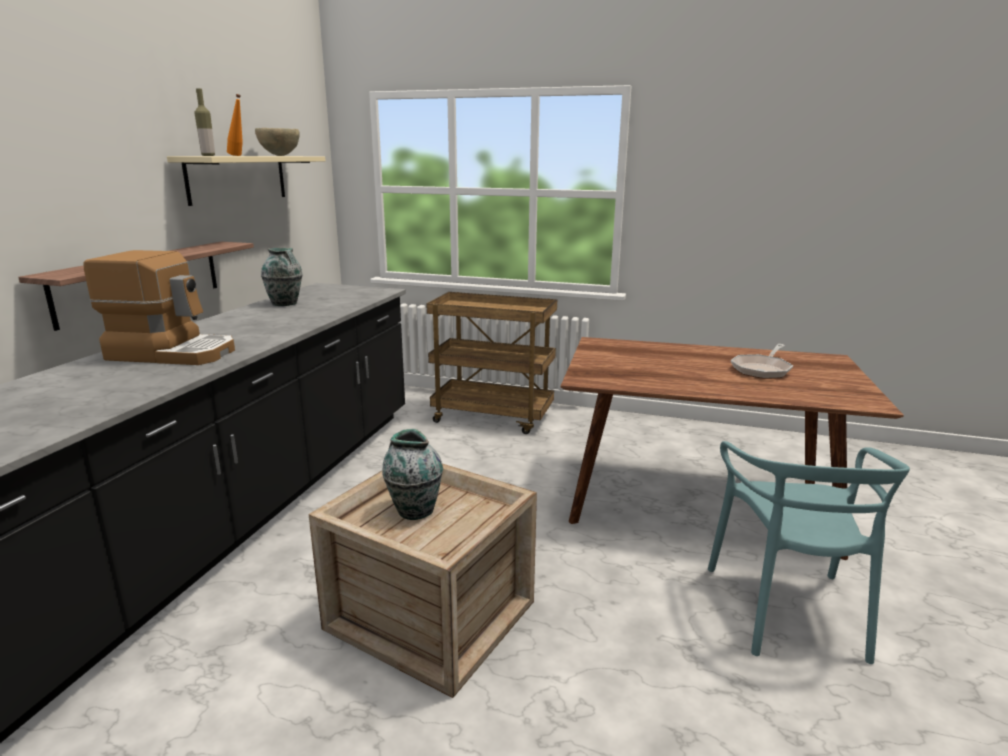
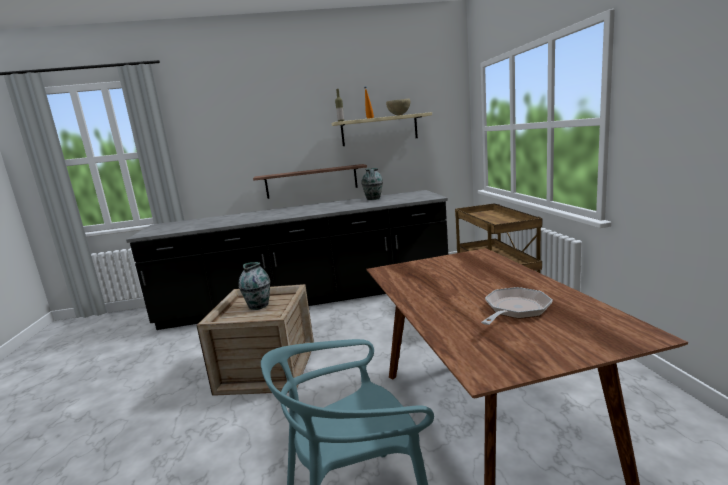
camera: 65 degrees right, 5 degrees down
coffee machine [83,250,235,365] -> none
frying pan [731,344,793,379] -> frying pan turned 120 degrees clockwise [481,287,553,325]

